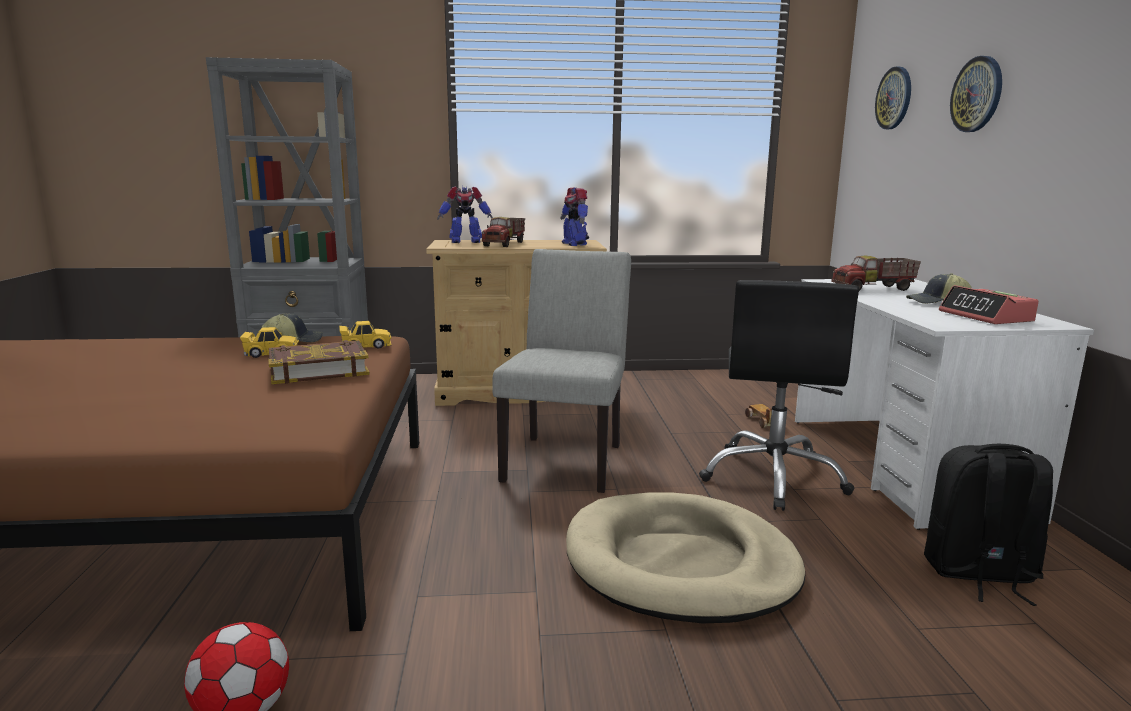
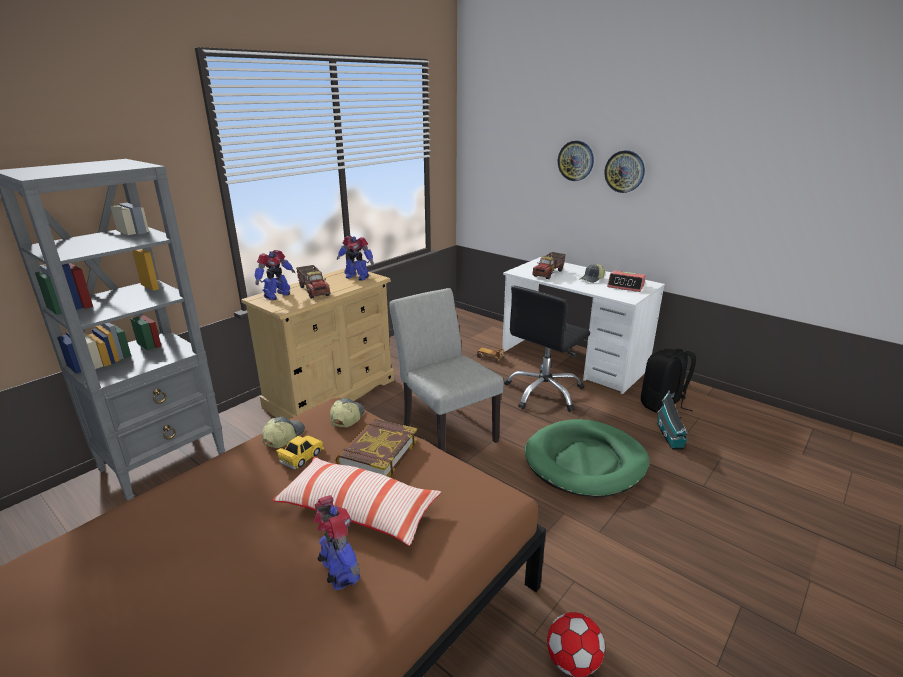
camera: 45 degrees left, 10 degrees up
yellow toy car [339,321,392,349] -> cap [330,398,365,428]
beige dog bed [566,492,805,623] -> green dog bed [525,419,649,498]
black office chair [699,280,859,511] -> black office chair turned 75 degrees clockwise [504,286,590,412]
wall clock [875,67,911,129] -> wall clock moved to [604,150,645,193]
none -> pillow [272,457,441,546]
none -> toy robot [314,495,360,590]
none -> toy house [656,391,689,450]

